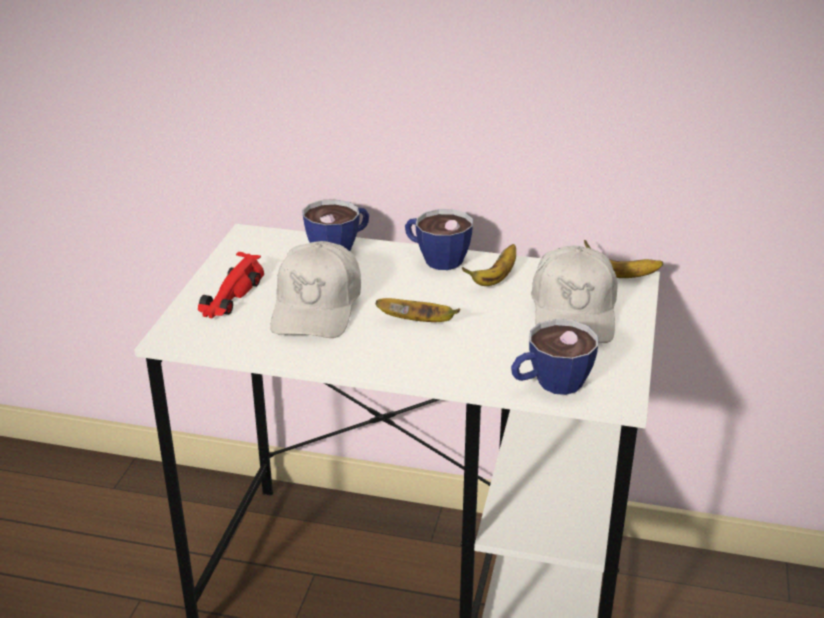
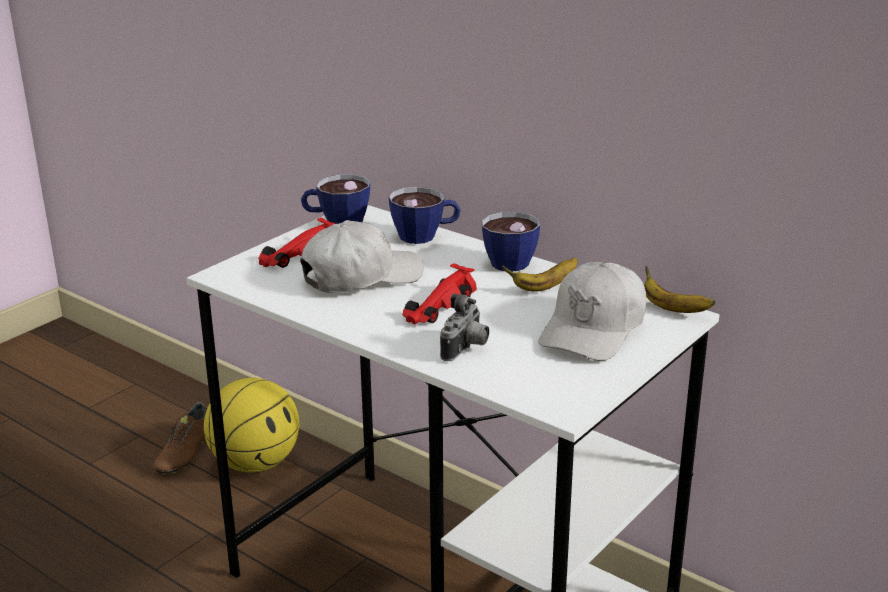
camera: 25 degrees right, 5 degrees down
white cap [270,241,361,338] -> white cap turned 150 degrees counterclockwise [300,220,424,293]
banana [376,298,460,322] -> red toy car [402,263,477,324]
cup [511,319,598,395] -> cup moved to [301,174,370,224]
none -> brown shoe [154,402,207,473]
none -> basketball [204,378,299,473]
none -> camera [440,293,489,361]

